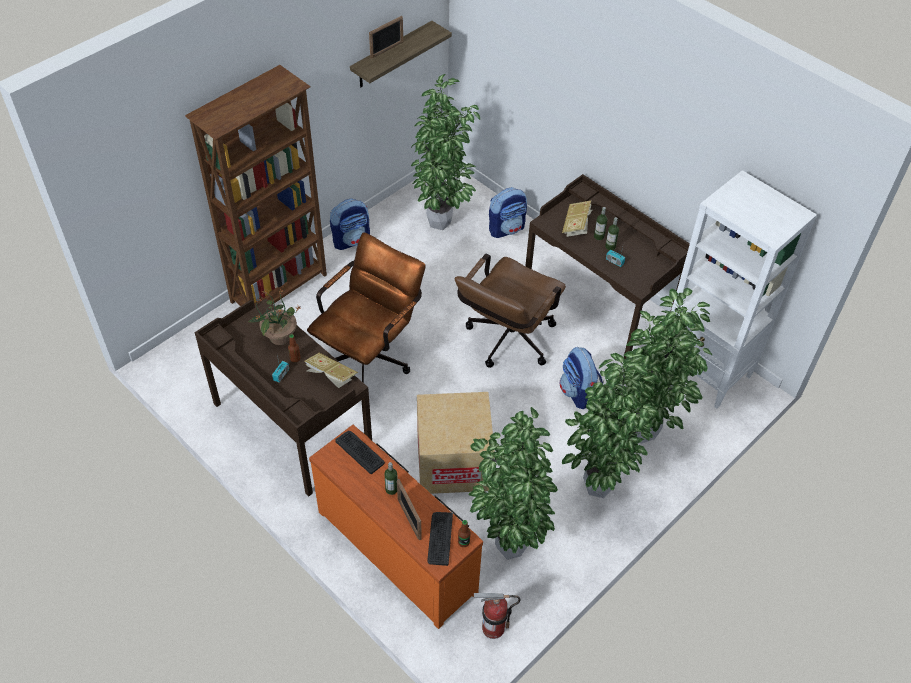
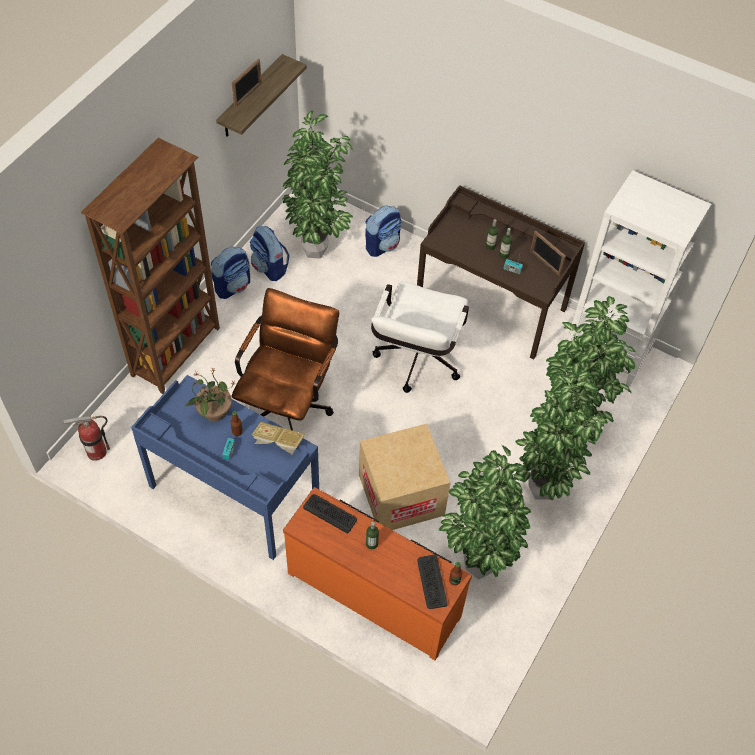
camera: 15 degrees left, 5 degrees up
brown desk [194,299,372,496] -> blue desk [131,375,319,560]
picture frame [397,479,422,540] -> picture frame moved to [530,231,566,276]
brown office chair [455,254,566,368] -> white office chair [371,281,469,393]
fire extinguisher [474,593,521,639] -> fire extinguisher moved to [63,416,110,461]
backpack [559,347,603,409] -> backpack moved to [250,226,290,281]
book [562,201,592,237] -> none

